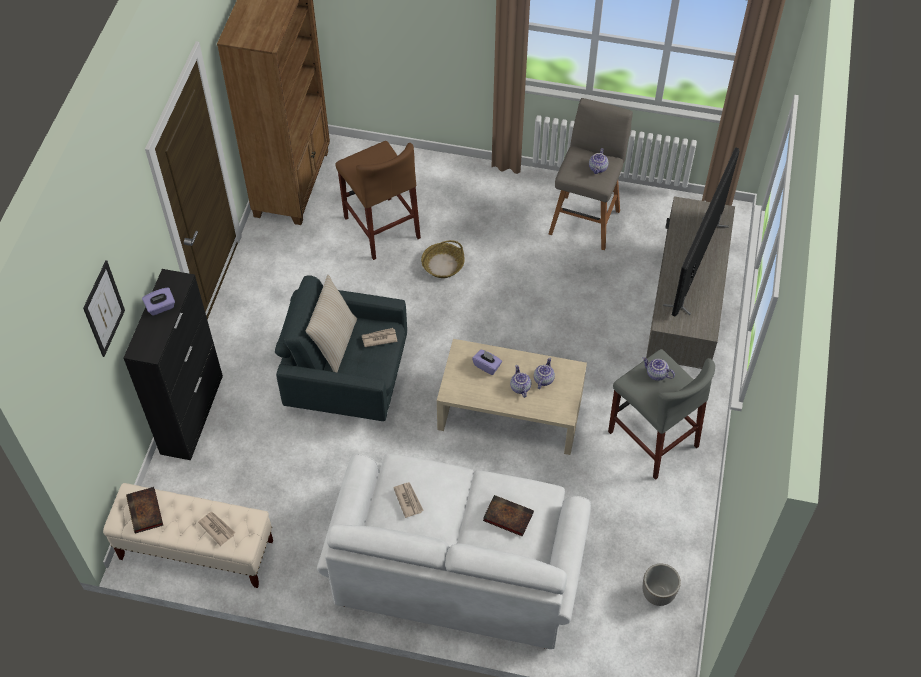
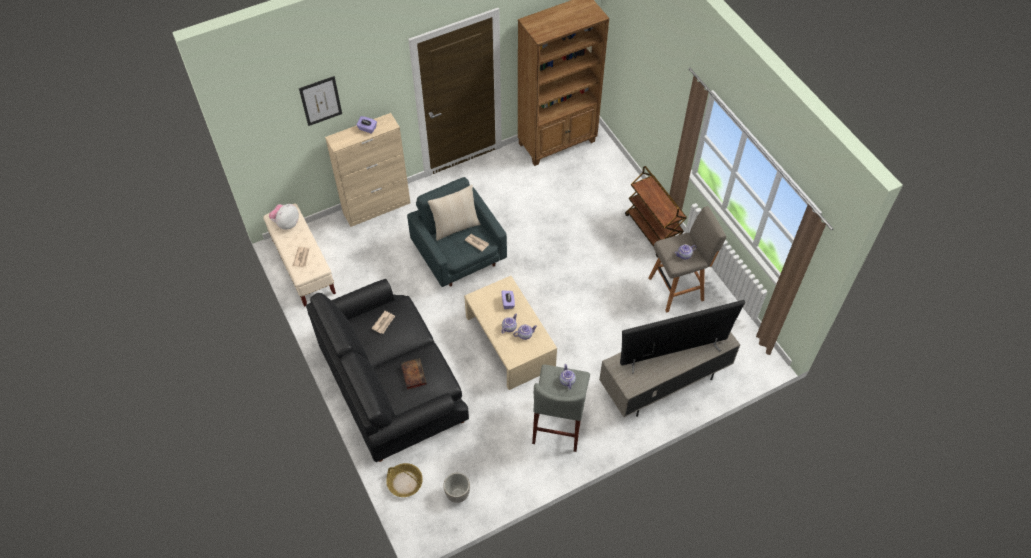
camera: 50 degrees right, 0 degrees up
black cabinet [124,269,223,460] -> beige cabinet [325,113,410,227]
book [126,487,163,533] -> plush toy [269,204,299,230]
white sofa [317,453,591,649] -> black sofa [306,279,469,462]
brown stool [335,141,421,260] -> none
basket [421,240,465,278] -> basket moved to [386,463,423,497]
none -> brown cart [625,166,687,257]

